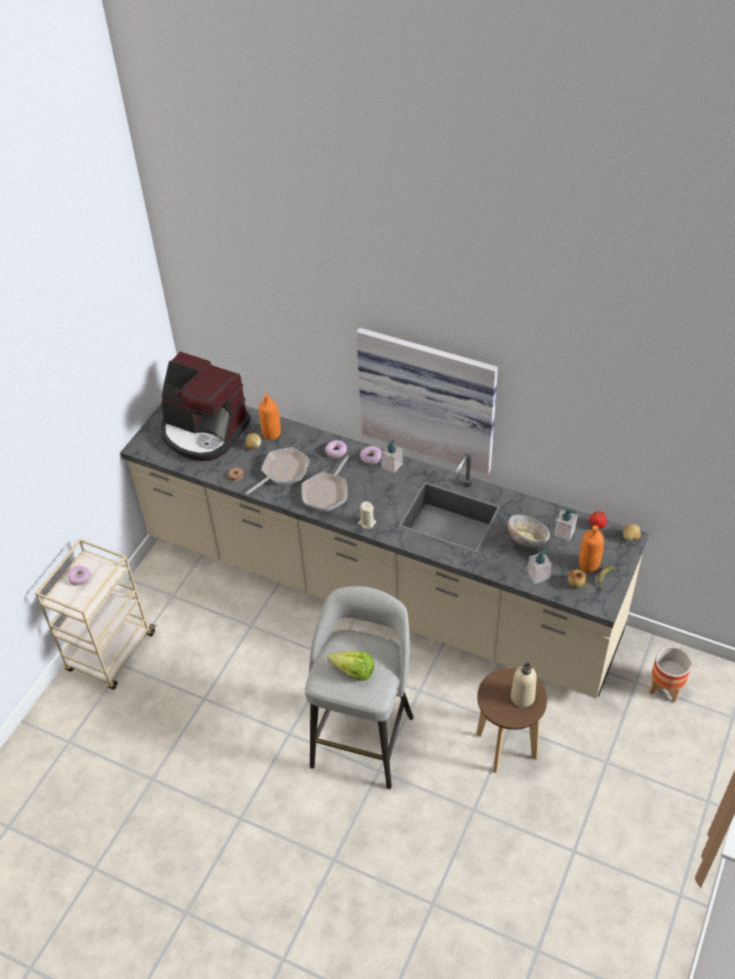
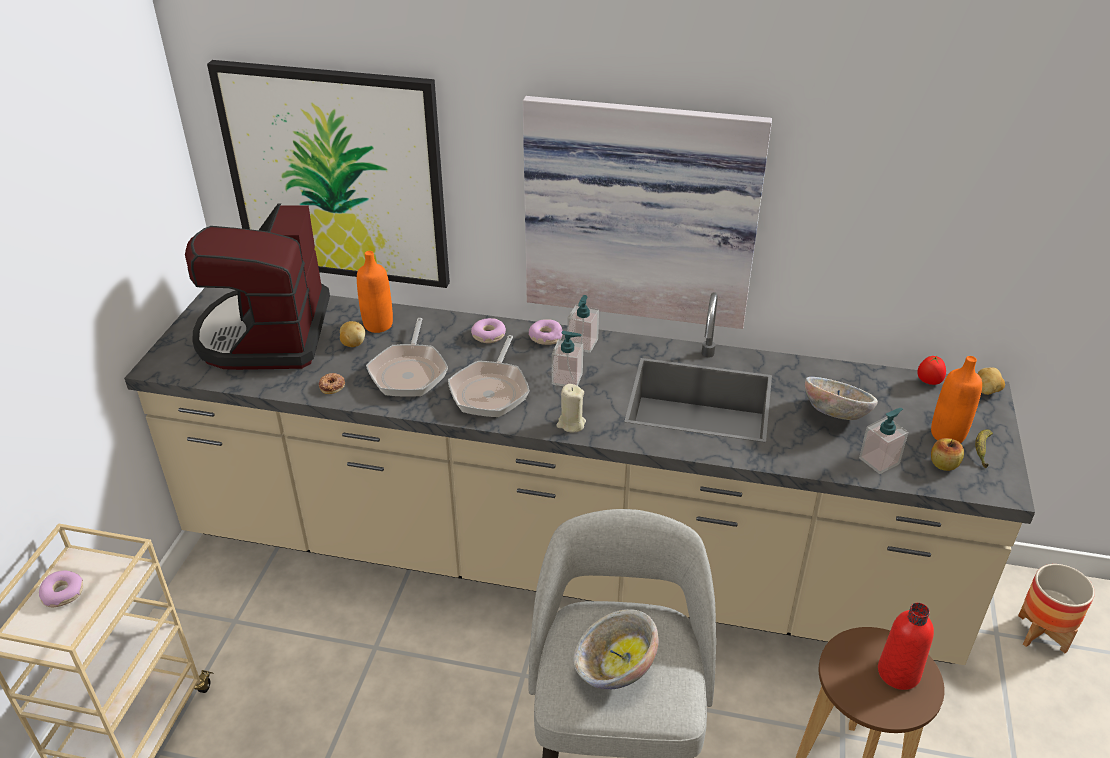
camera: 15 degrees left, 10 degrees down
coffee machine [161,352,251,461] -> coffee machine turned 75 degrees clockwise [185,204,330,370]
frying pan [245,447,310,495] -> frying pan turned 150 degrees clockwise [366,318,448,397]
lettuce [327,651,374,681] -> bowl [573,609,659,690]
beige bottle [511,662,537,707] -> red bottle [878,603,934,690]
soap dispenser [554,507,578,541] -> soap dispenser moved to [552,331,583,386]
none -> picture [207,60,450,288]

